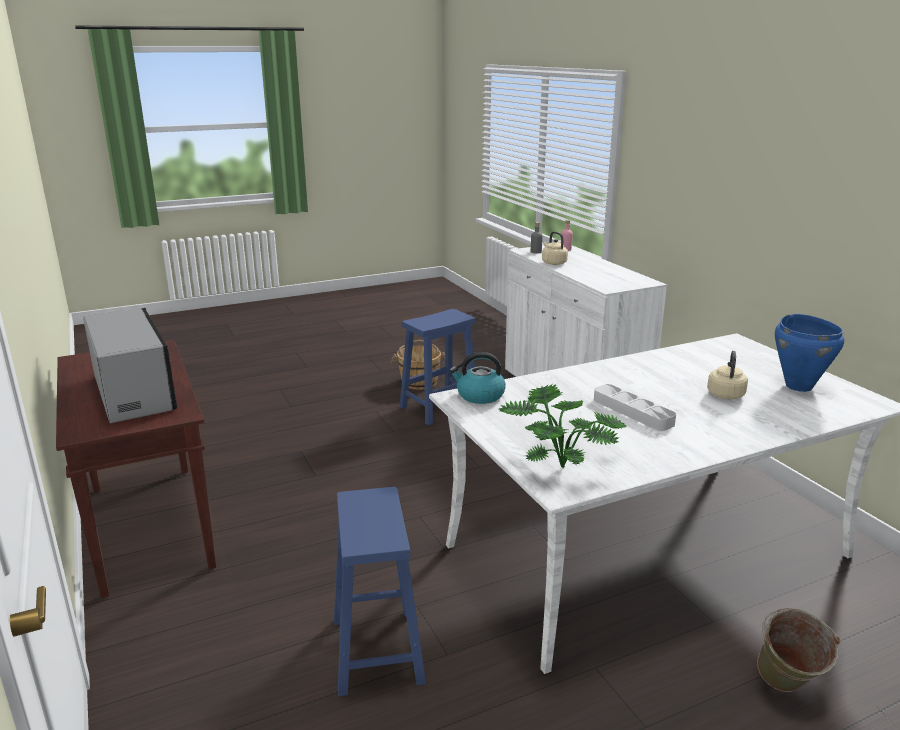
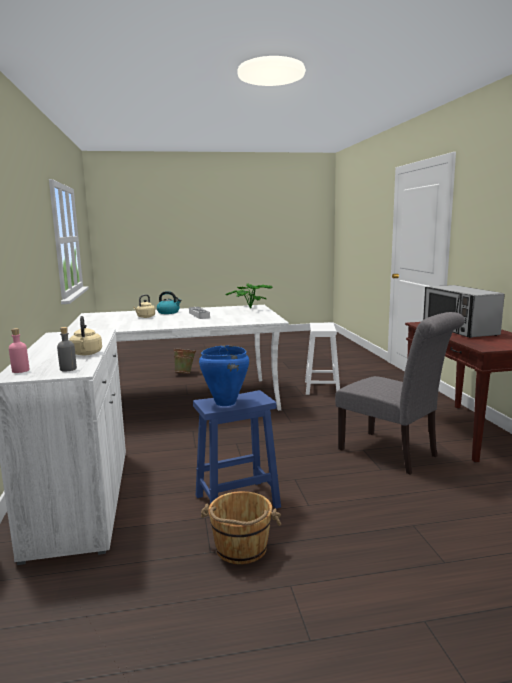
camera: 165 degrees left, 10 degrees down
blue stool [334,487,426,696] -> white stool [305,323,340,395]
kettle [450,352,506,404] -> kettle moved to [157,291,182,314]
blue cooking pot [775,314,844,392] -> blue cooking pot moved to [199,346,249,406]
none -> grey chair [335,312,465,475]

